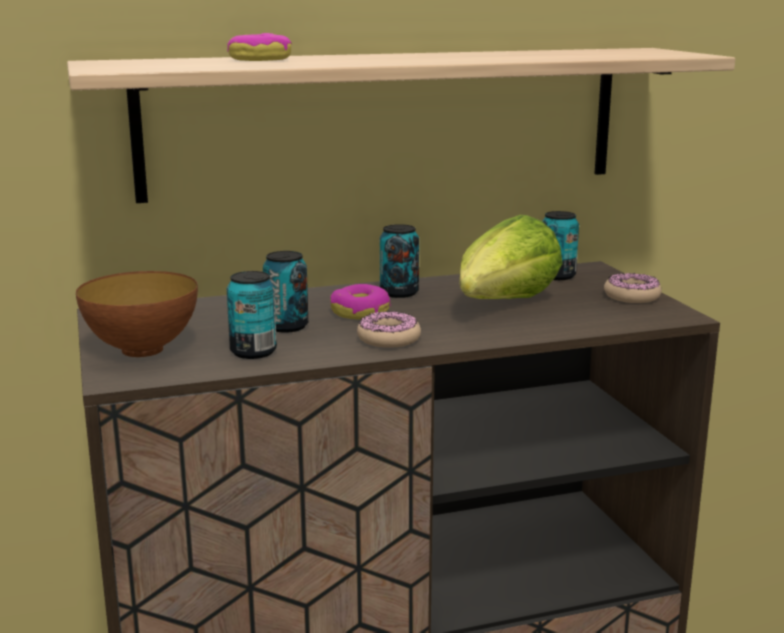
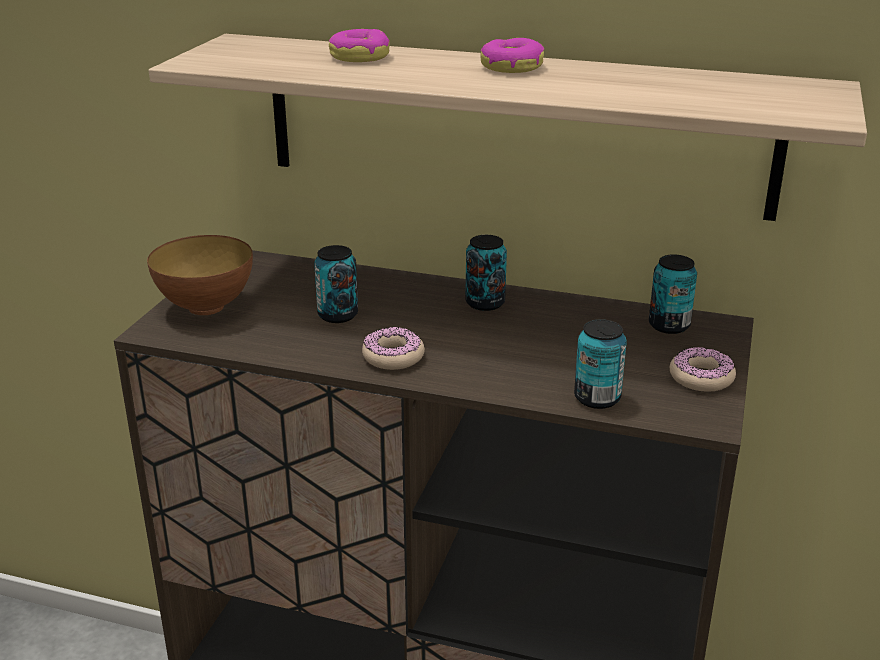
camera: 35 degrees right, 10 degrees up
can [227,271,277,359] -> can moved to [574,319,627,409]
donut [330,284,391,319] -> donut moved to [480,38,544,73]
lettuce [459,215,563,299] -> none

